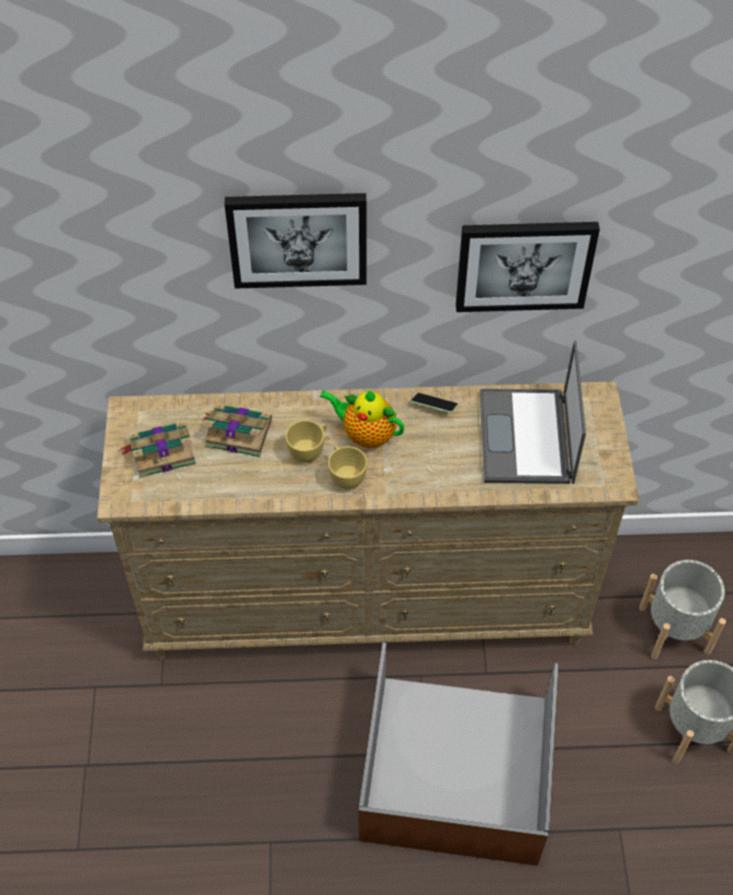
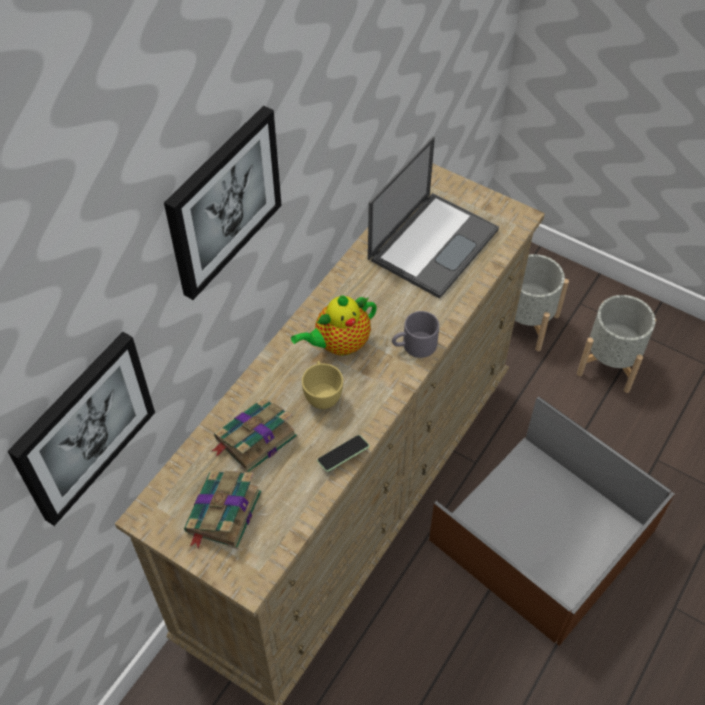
camera: 55 degrees left, 0 degrees up
yellow cup [328,446,367,490] -> none
phone [411,393,458,413] -> phone moved to [317,435,370,472]
picture [456,222,600,312] -> picture moved to [7,332,155,526]
laptop [480,341,586,484] -> laptop turned 90 degrees counterclockwise [368,136,499,299]
none -> grey mug [392,311,439,358]

